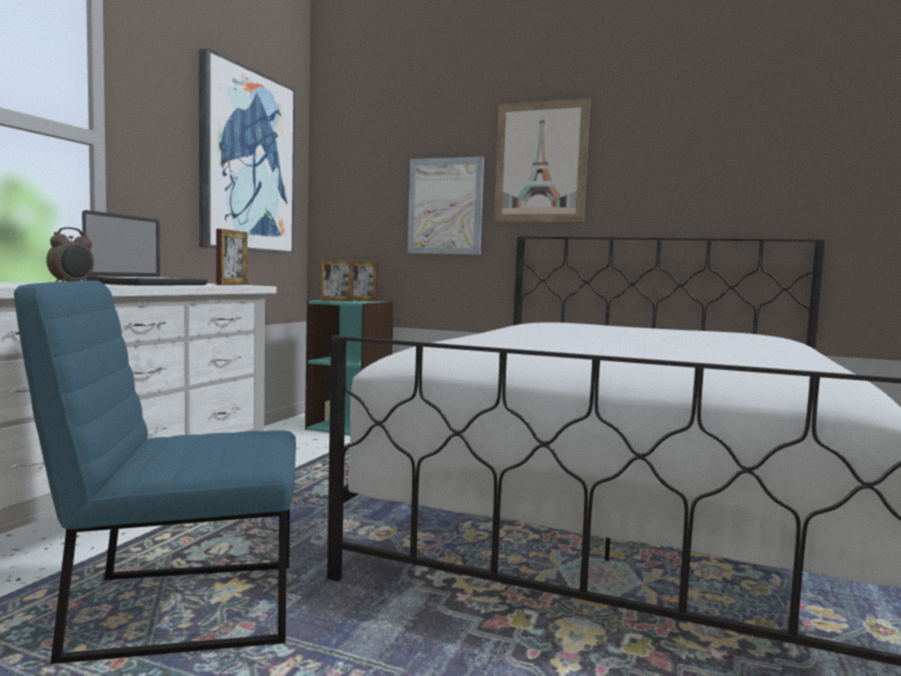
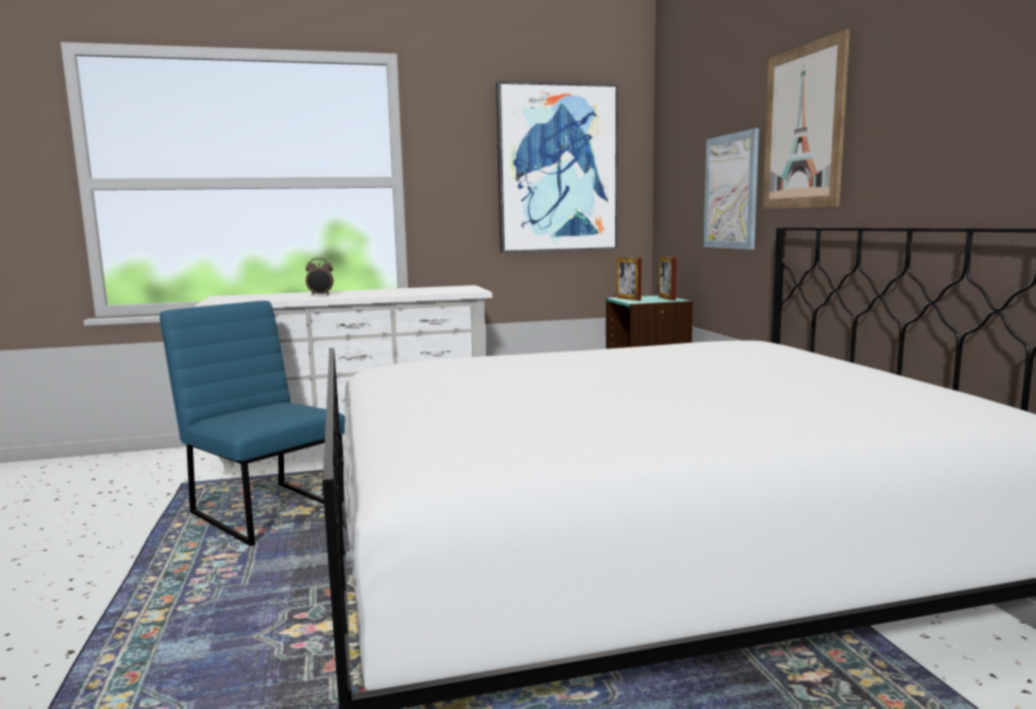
camera: 55 degrees right, 5 degrees up
laptop [82,210,208,286] -> none
picture frame [216,229,248,285] -> none

